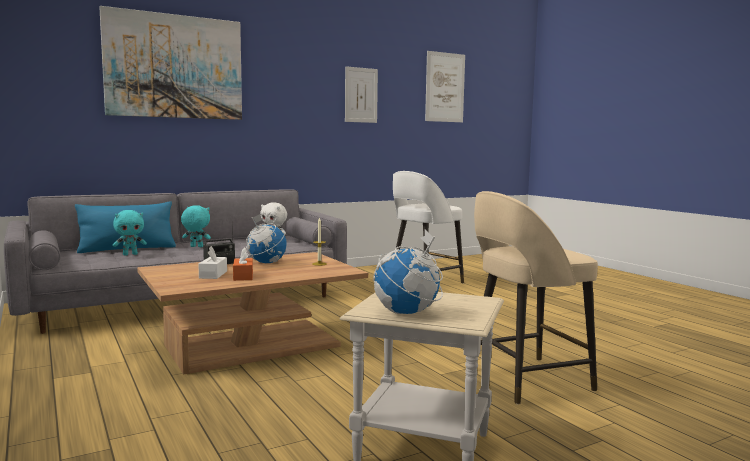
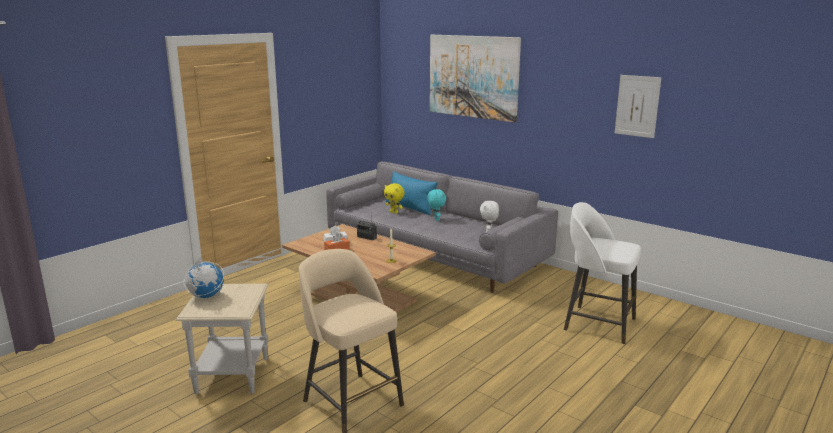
camera: 70 degrees right, 10 degrees up
turquoise plush toy [113,210,147,256] -> yellow plush toy [384,183,405,214]
globe [246,214,287,263] -> none
picture [425,51,465,122] -> none

